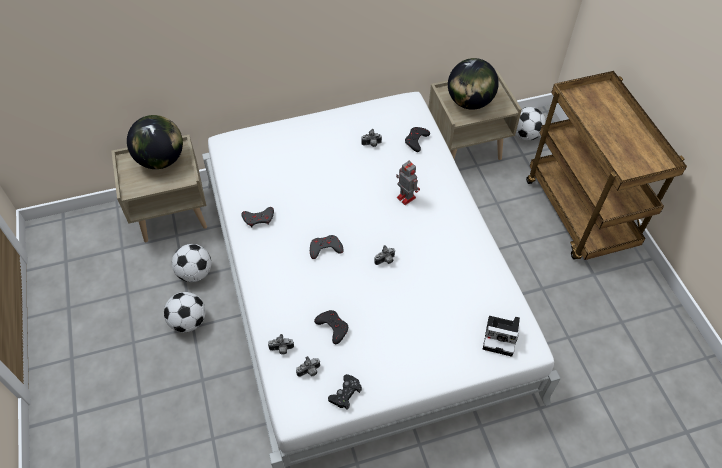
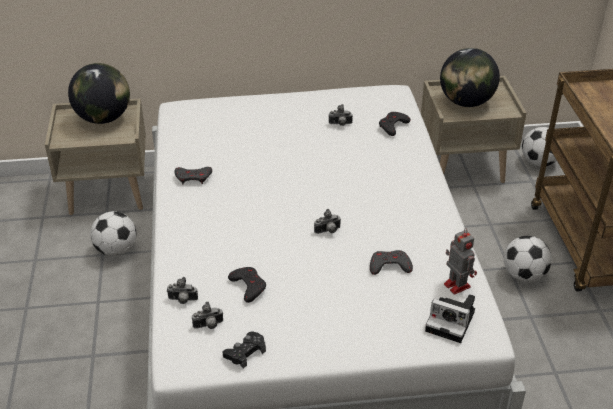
camera: 10 degrees right, 15 degrees down
football [164,292,205,333] -> football moved to [504,236,552,282]
grey game controller [310,235,344,259] -> grey game controller moved to [370,250,413,275]
toy robot [396,160,420,205] -> toy robot moved to [444,228,477,295]

